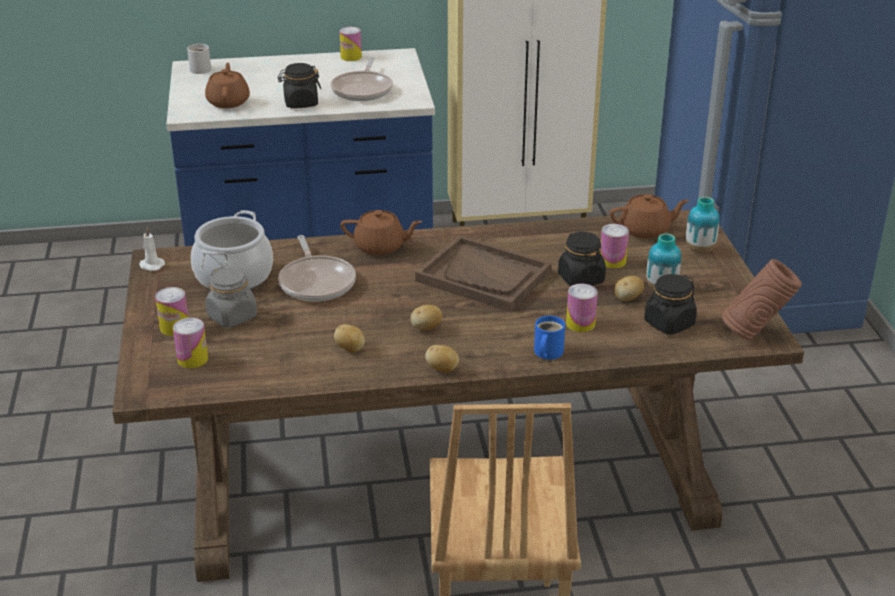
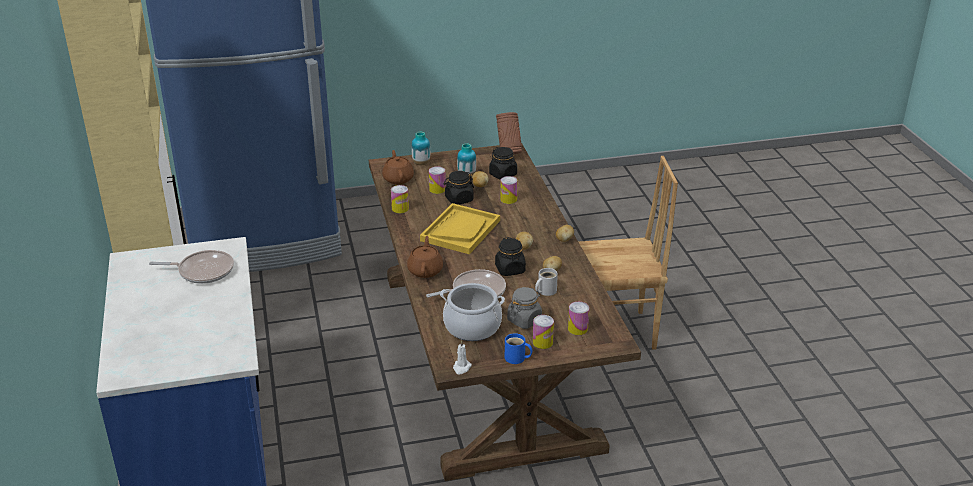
camera: 95 degrees left, 0 degrees up
white mug [187,44,211,74] -> white mug moved to [535,268,558,296]
brown teapot [205,63,250,108] -> none
black jar [278,63,321,108] -> black jar moved to [495,237,526,276]
can [339,27,362,61] -> can moved to [391,185,409,213]
brown tray [415,236,552,312] -> yellow tray [420,203,500,255]
blue mug [534,316,565,360] -> blue mug moved to [505,333,532,364]

